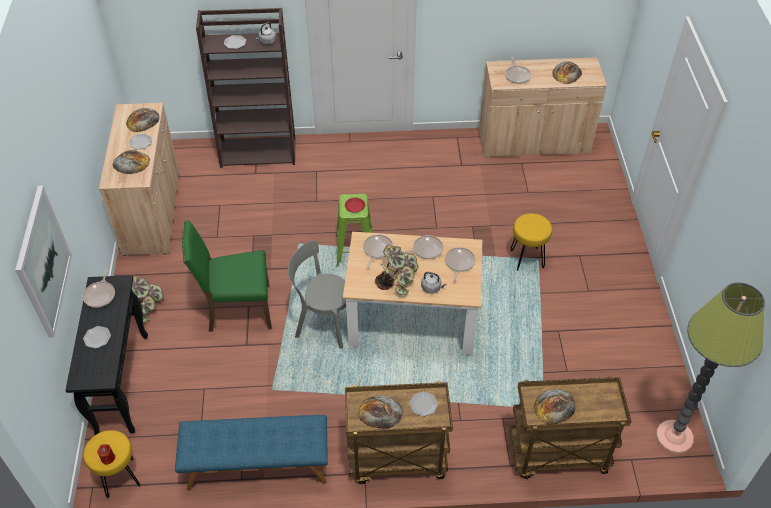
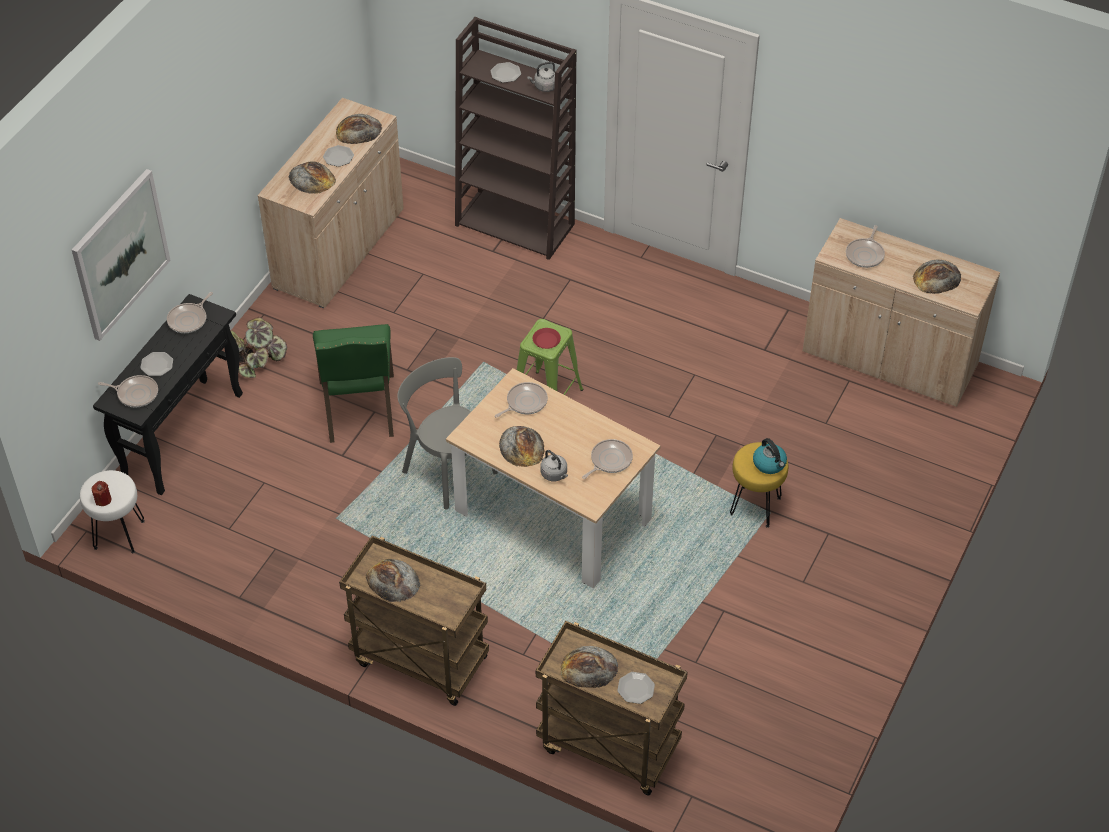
camera: 30 degrees right, 0 degrees up
yellow stool [83,430,141,498] -> white stool [80,470,145,553]
blue bench [175,415,328,491] -> none
green chair [182,220,272,332] -> green chair turned 120 degrees counterclockwise [313,324,394,443]
potted plant [375,245,419,295] -> bread [499,426,544,467]
frying pan [402,235,443,259] -> frying pan moved to [98,375,158,407]
plate [409,391,438,417] -> plate moved to [617,672,655,704]
floor lamp [656,282,765,454] -> none
none -> kettle [753,438,787,474]

